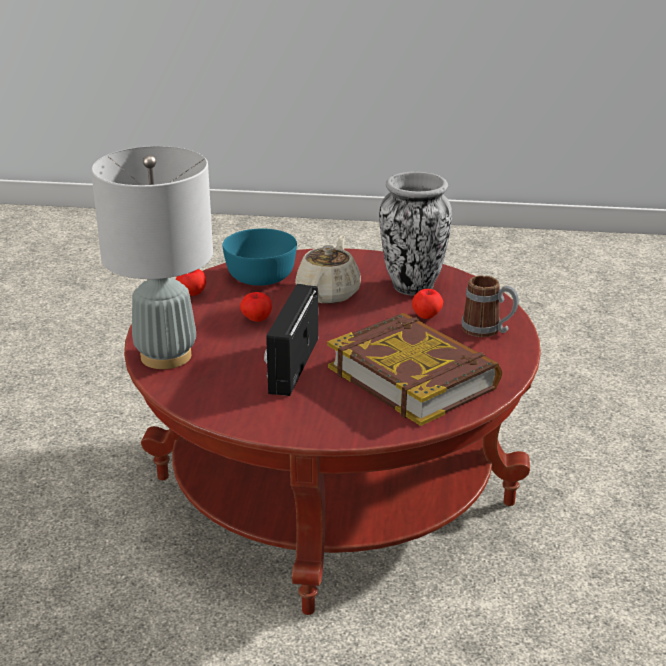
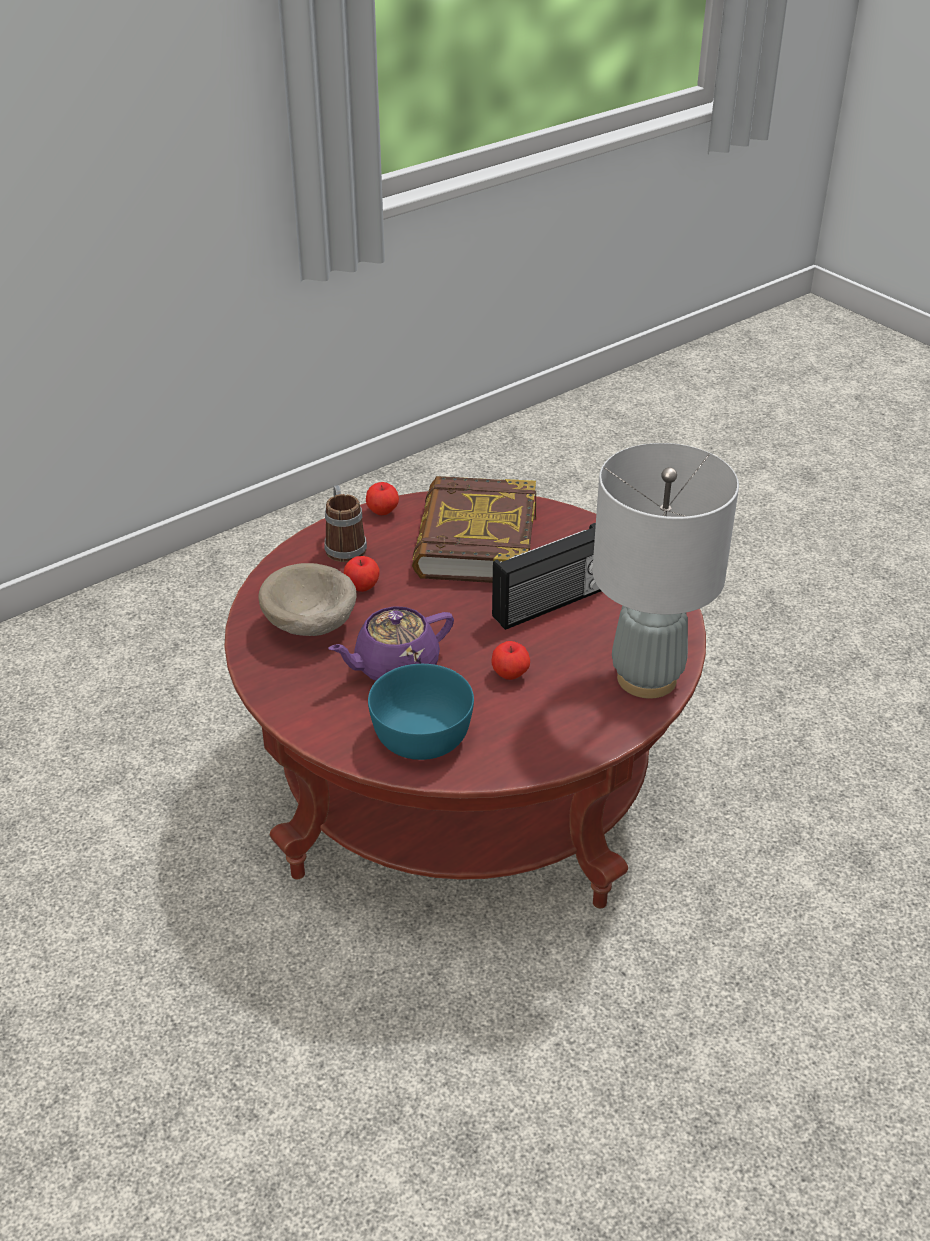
camera: 135 degrees left, 10 degrees up
apple [176,269,206,296] -> apple moved to [366,482,399,515]
beige teapot [295,235,361,304] -> purple teapot [328,606,454,681]
vase [379,172,452,296] -> beige bowl [258,563,357,636]

